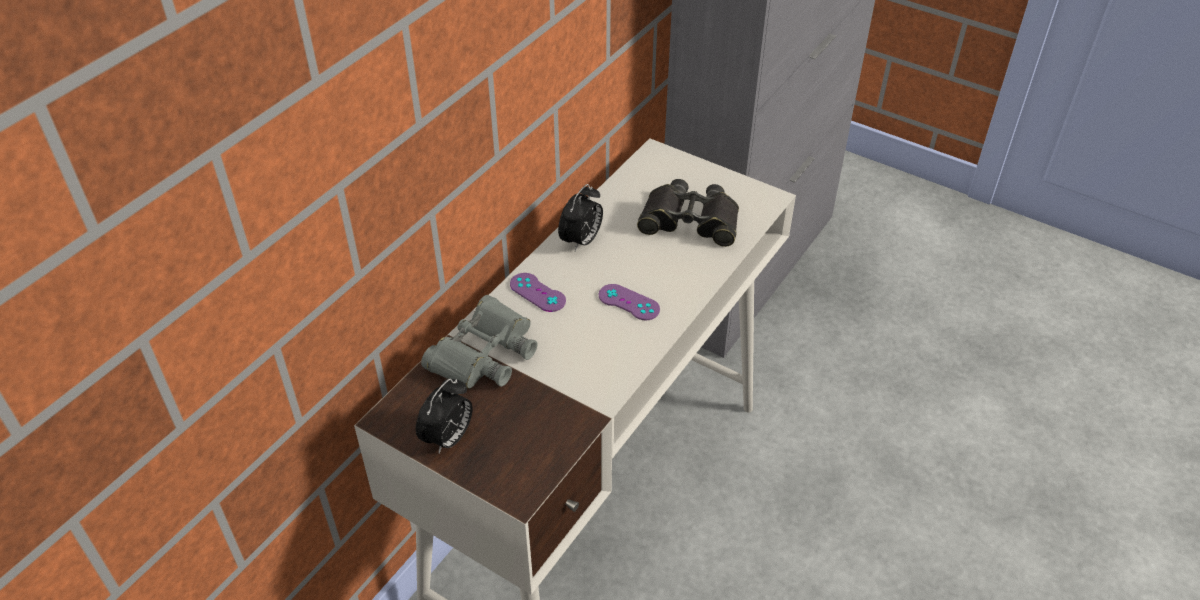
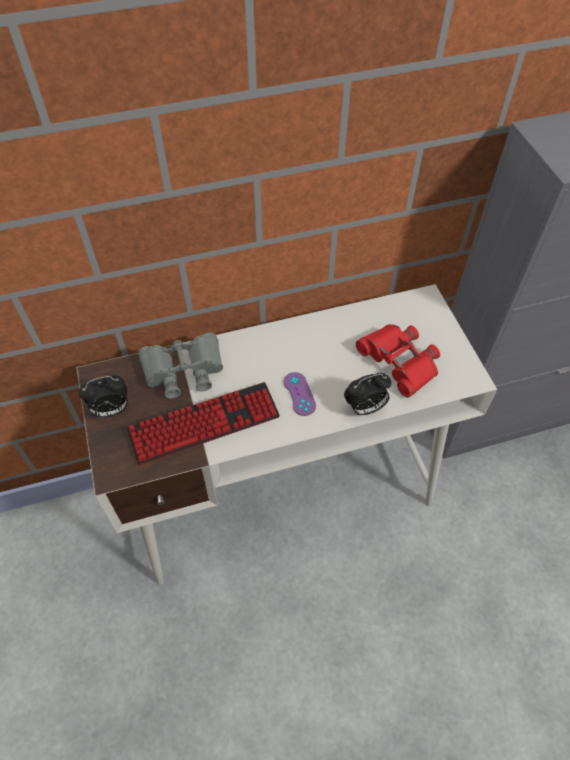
camera: 40 degrees right, 10 degrees up
purple game controller [510,273,566,312] -> none
alarm clock [558,184,603,252] -> alarm clock moved to [344,373,391,415]
black binoculars [637,179,739,247] -> red binoculars [356,324,440,398]
none -> keyboard [127,382,280,465]

